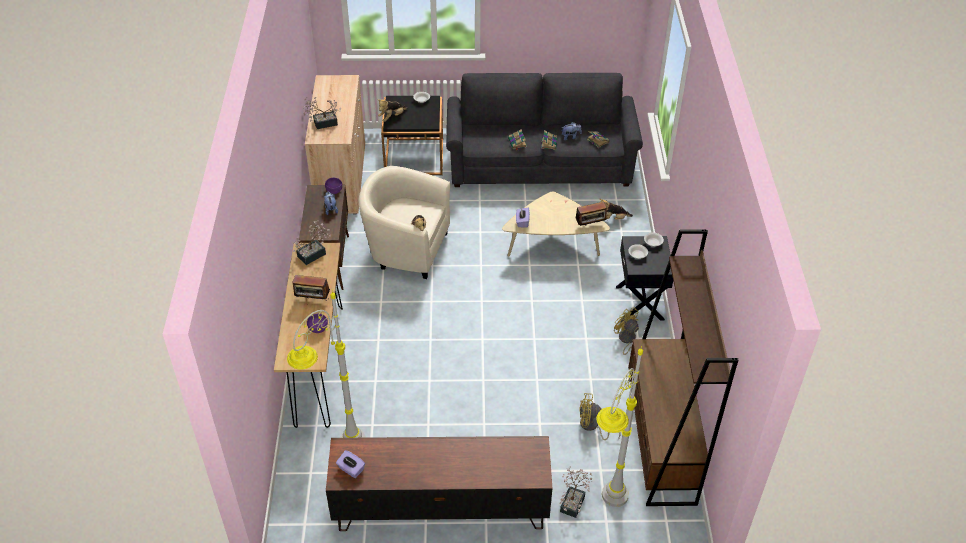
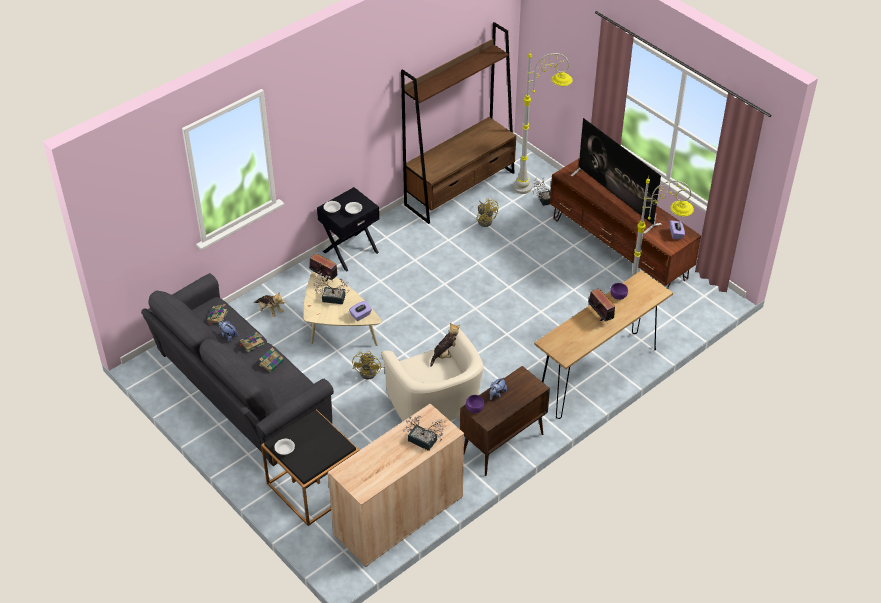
camera: 130 degrees left, 0 degrees up
potted plant [293,220,331,265] -> potted plant moved to [314,270,349,304]
plush toy [378,99,408,122] -> none
yellow fan [614,307,639,355] -> yellow fan moved to [352,351,385,380]
none -> television [571,118,662,234]

